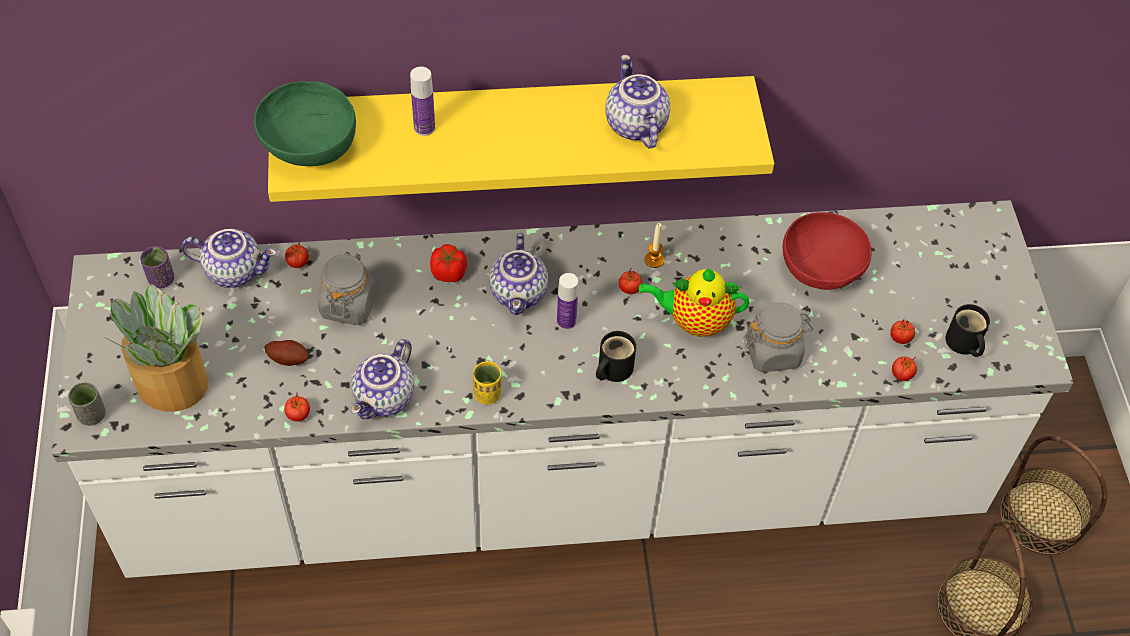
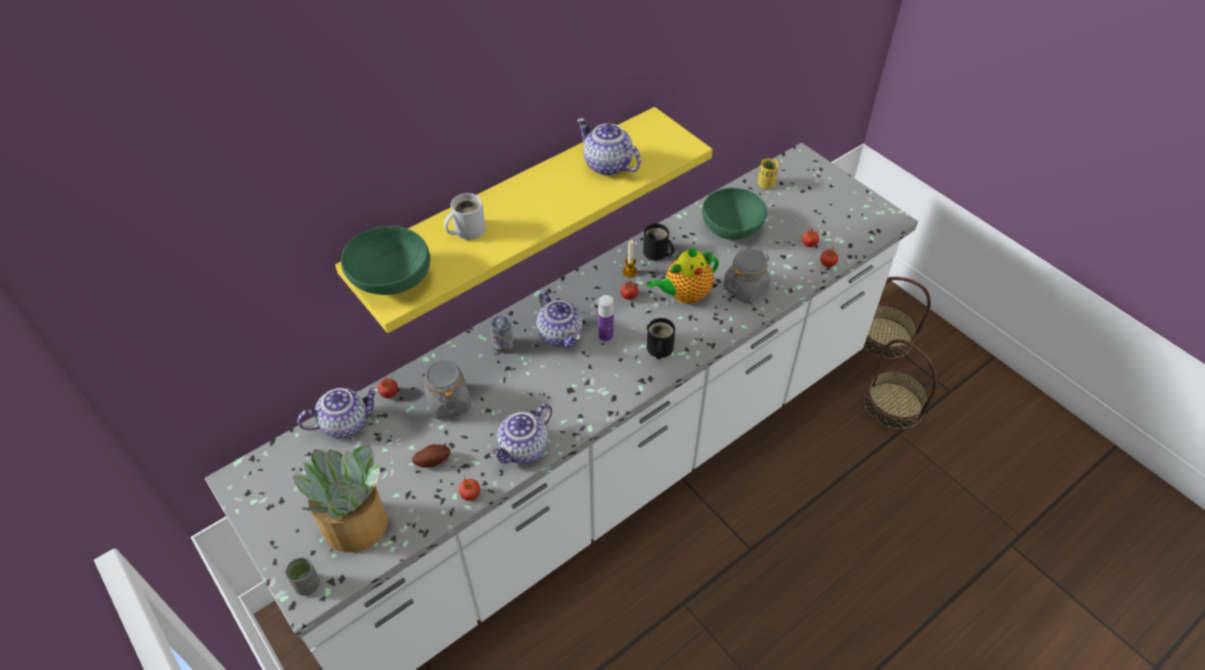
camera: 30 degrees left, 5 degrees down
purple cup [140,246,174,289] -> none
teapot [351,339,414,419] -> teapot turned 45 degrees clockwise [490,403,552,464]
bottle [410,67,435,136] -> white mug [444,193,486,240]
tomato [430,244,467,282] -> can [490,315,514,353]
yellow cup [473,361,501,405] -> yellow cup moved to [758,158,779,189]
red bowl [782,212,872,290] -> green bowl [702,188,767,240]
black mug [945,304,990,357] -> black mug moved to [643,223,674,261]

